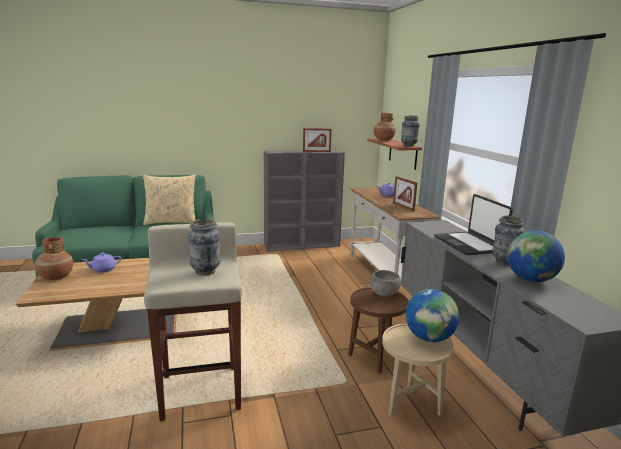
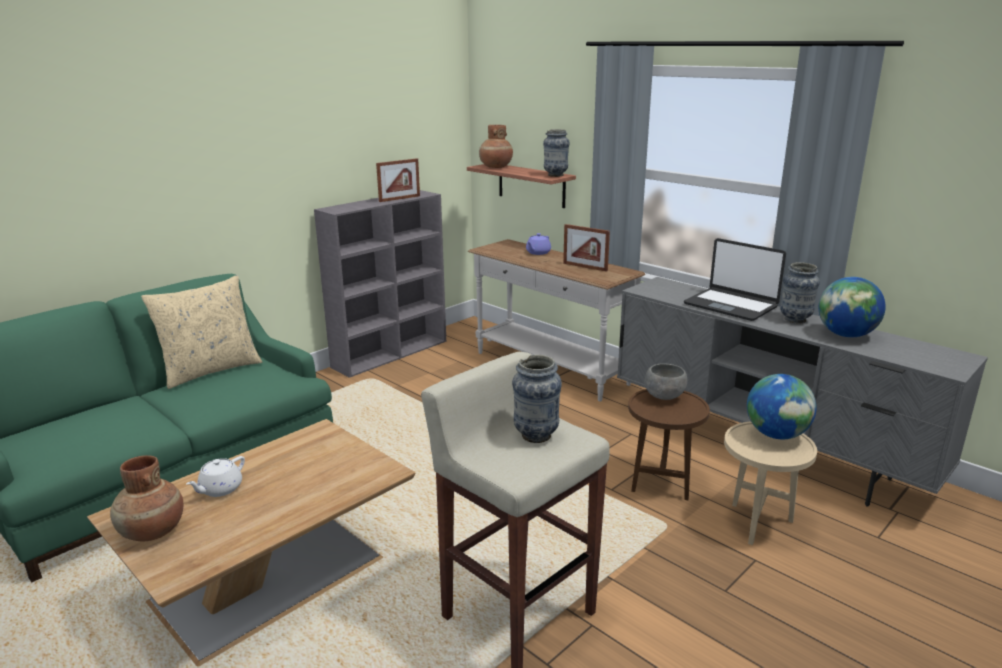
camera: 30 degrees left, 5 degrees up
purple teapot [81,253,122,272] -> white teapot [186,456,245,497]

